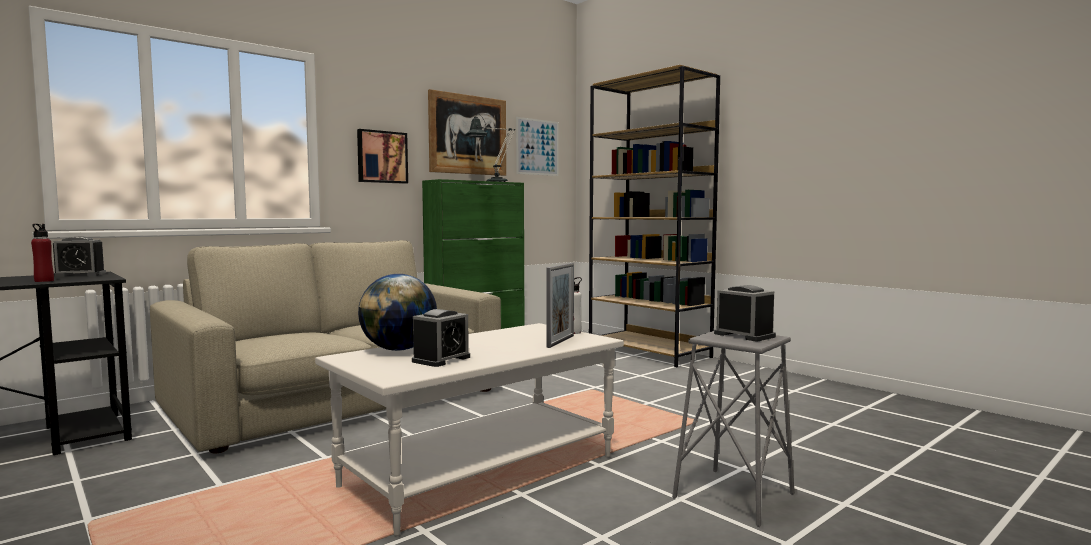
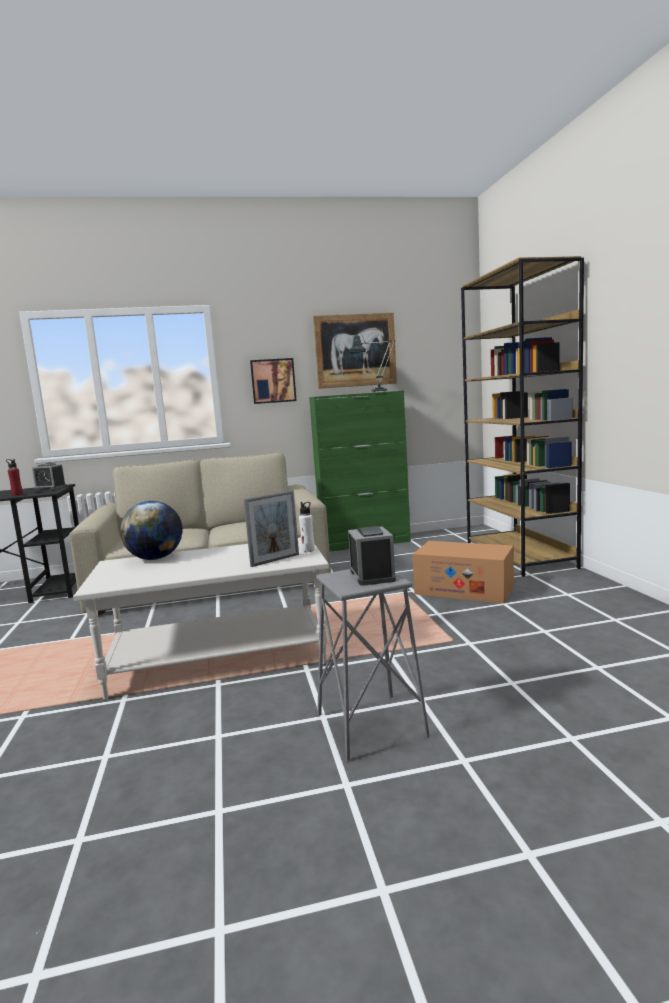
camera: 30 degrees right, 5 degrees up
alarm clock [412,309,470,367] -> none
picture [516,117,558,176] -> none
none -> cardboard box [413,541,514,604]

